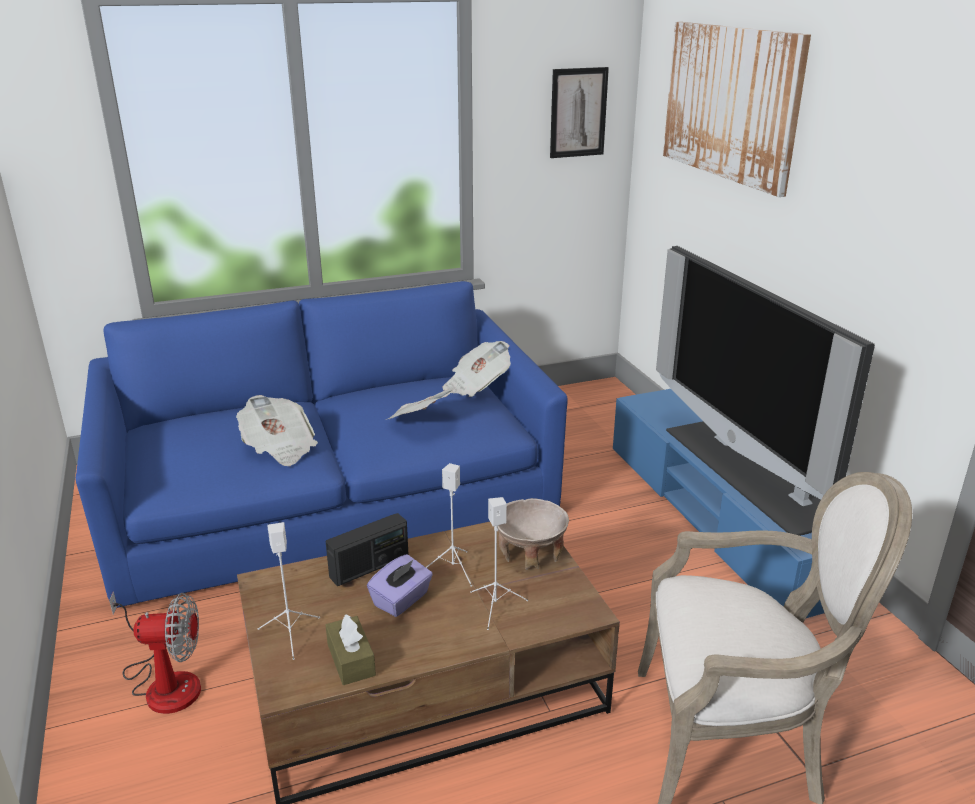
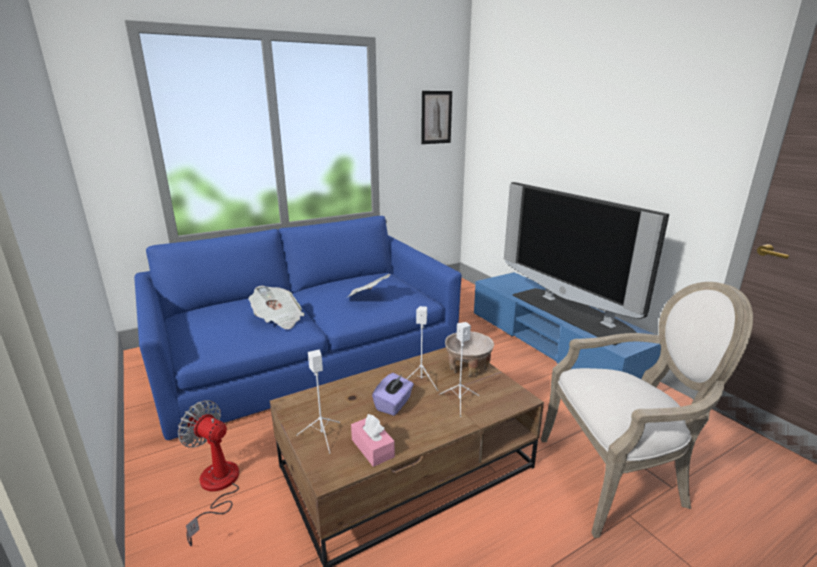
camera: 10 degrees left, 5 degrees down
fan [109,592,201,714] -> fan turned 135 degrees counterclockwise [178,400,239,546]
radio [326,513,409,586] -> none
brown tissue box [326,614,376,685] -> pink tissue box [351,414,395,467]
newspaper [442,341,511,397] -> none
picture [663,22,811,197] -> none

